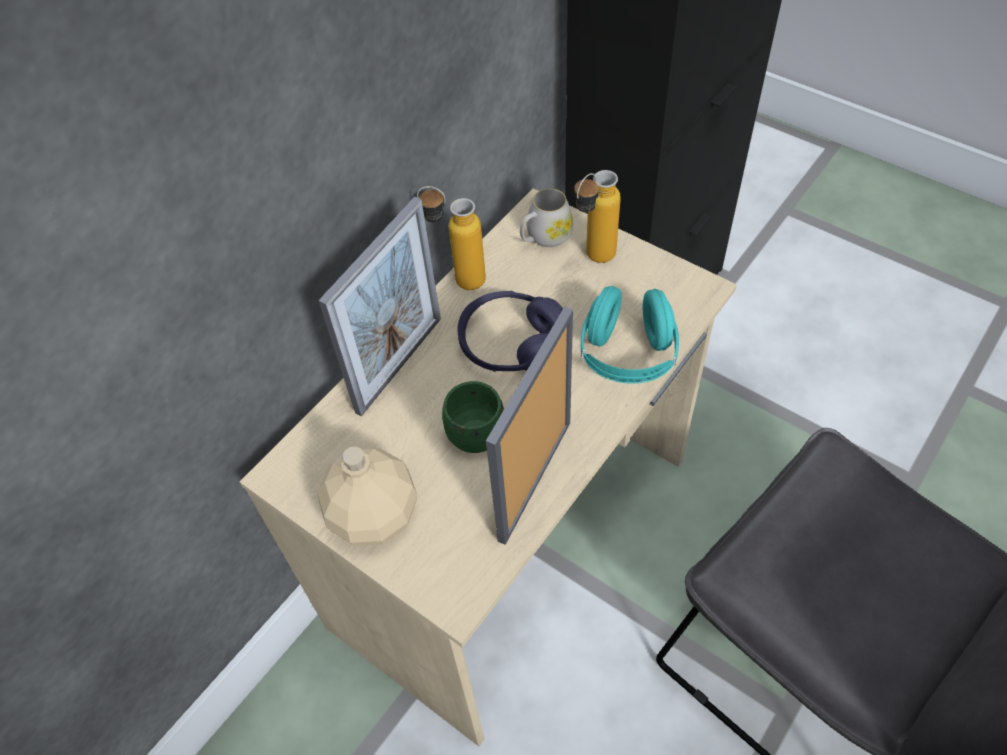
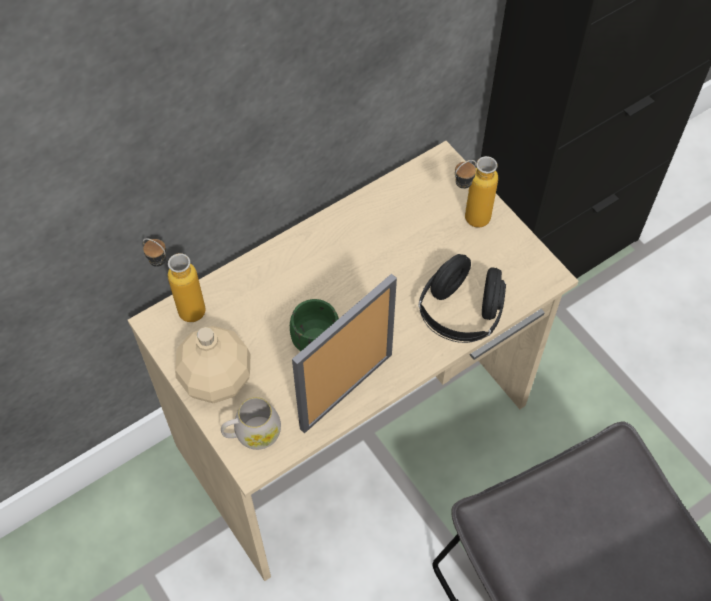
camera: 15 degrees right, 5 degrees up
picture frame [318,197,441,416] -> none
bottle [417,186,486,290] -> bottle moved to [143,238,206,322]
purple headphones [457,291,563,372] -> none
white mug [520,188,573,247] -> white mug moved to [221,397,281,450]
turquoise headphones [581,286,679,384] -> black headphones [418,254,506,343]

